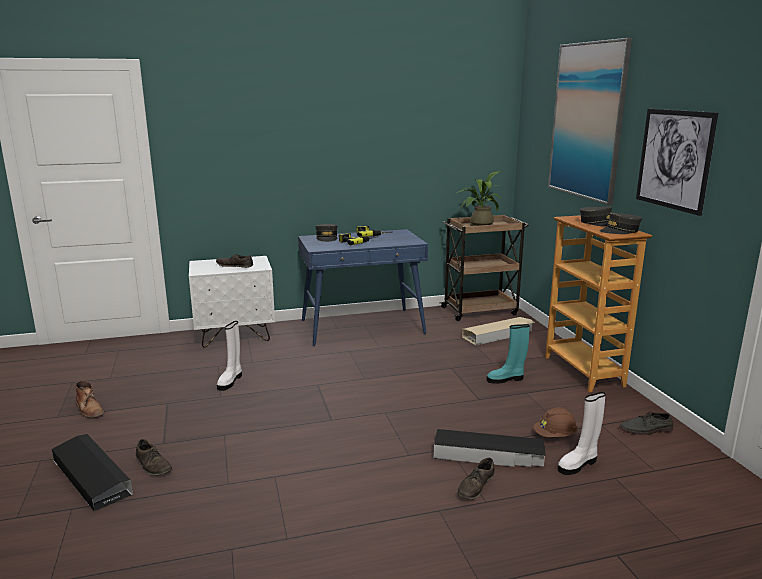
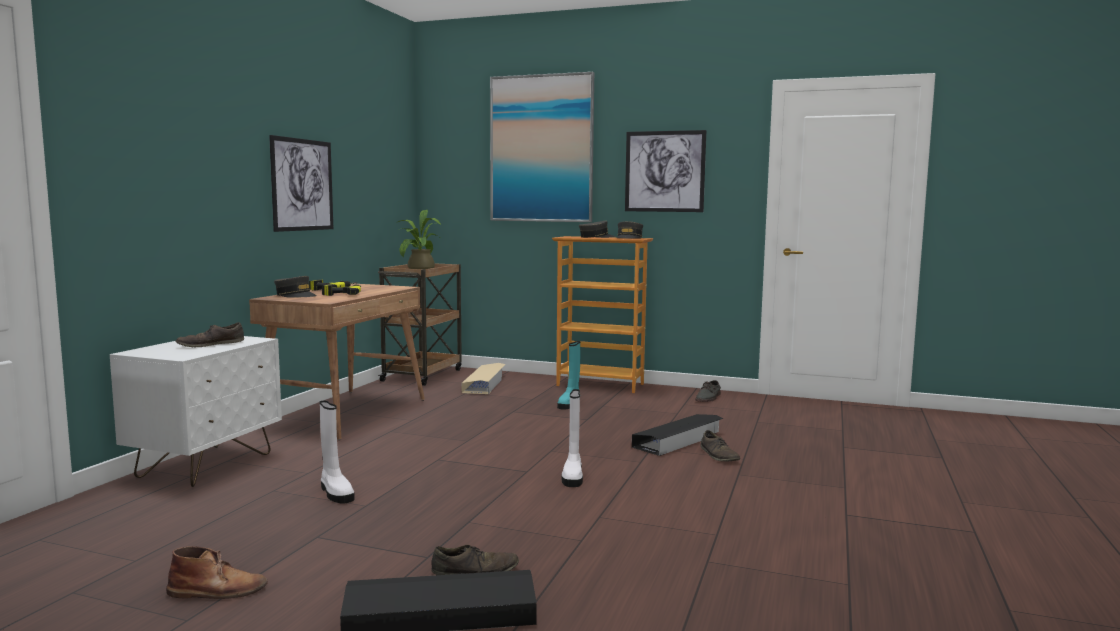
camera: 55 degrees left, 10 degrees down
blue desk [298,229,428,346] -> brown desk [249,284,425,440]
brown hard hat [534,407,578,437] -> none
white boot [558,392,606,475] -> white boot moved to [562,389,583,487]
none -> picture [269,135,334,232]

